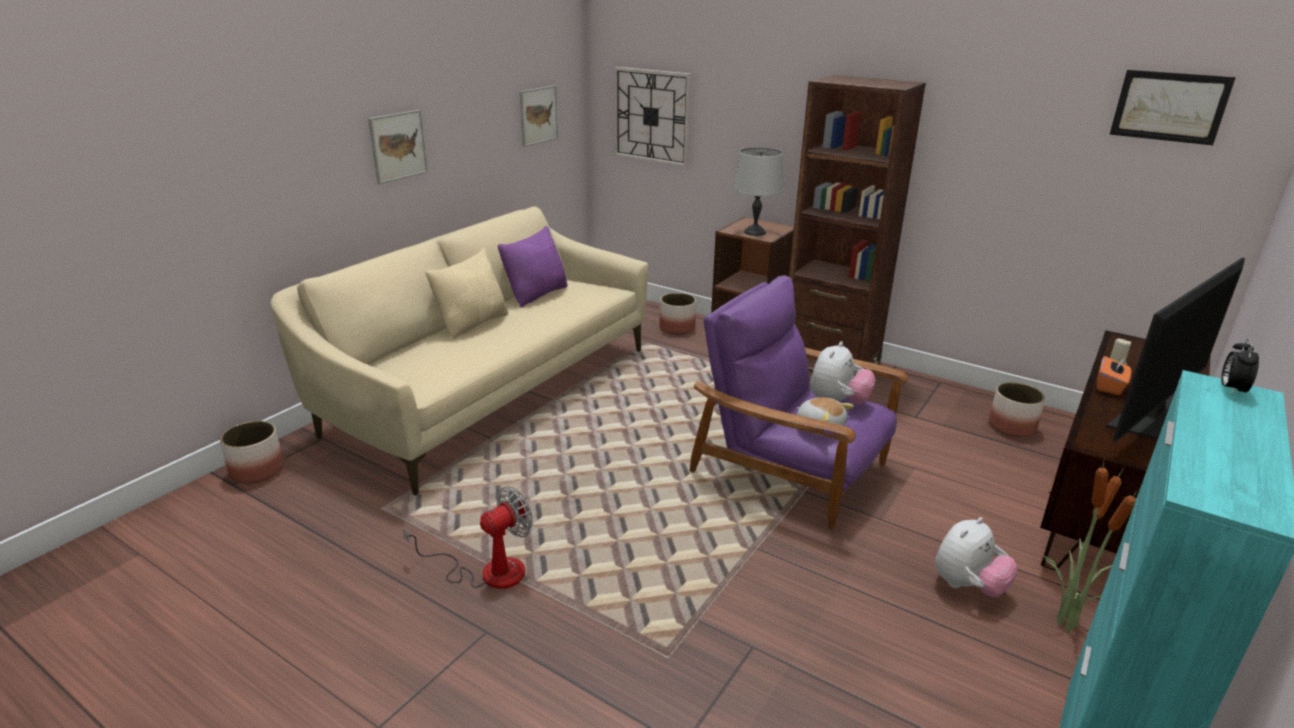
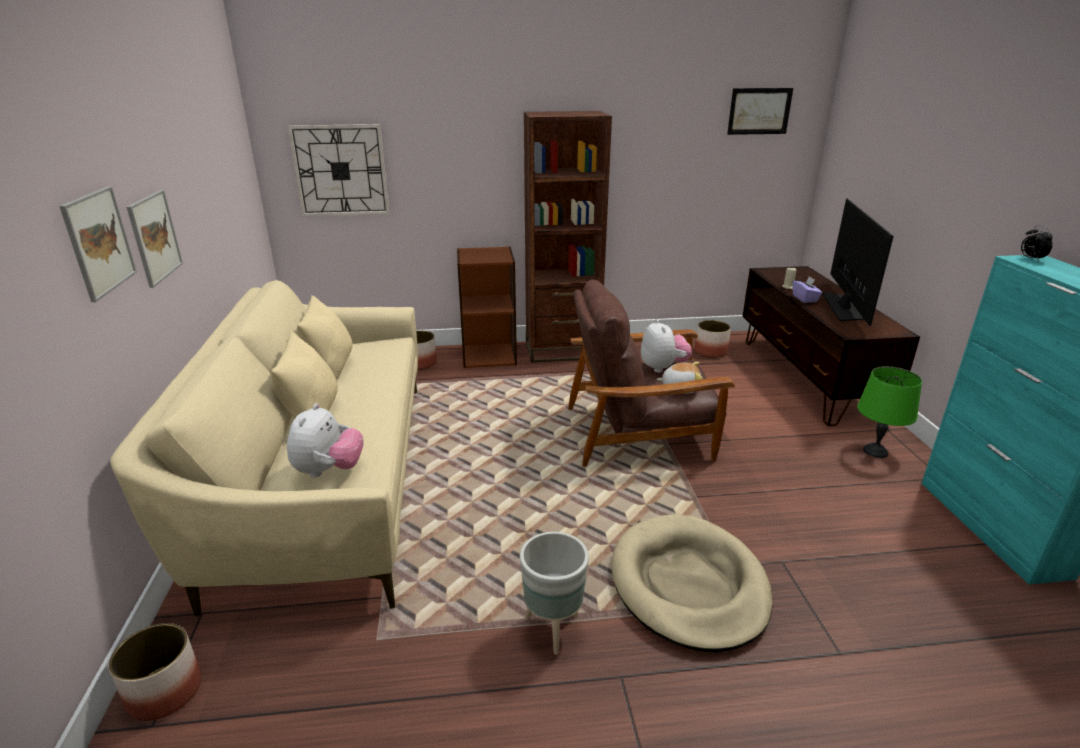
camera: 40 degrees left, 0 degrees up
fan [403,486,533,589] -> grey planter [520,532,589,655]
purple pillow [498,226,568,307] -> beige pillow [297,295,353,381]
picture [519,85,558,147] -> picture moved to [59,186,137,302]
purple armchair [690,275,909,530] -> brown armchair [568,280,735,467]
grey table lamp [733,147,784,236] -> none
plush toy [935,517,1018,597] -> plush toy moved to [287,403,363,478]
potted plant [1043,461,1138,632] -> green table lamp [857,366,922,458]
orange tissue box [1097,356,1131,395] -> purple tissue box [792,276,822,303]
none -> beige dog bed [611,514,773,653]

